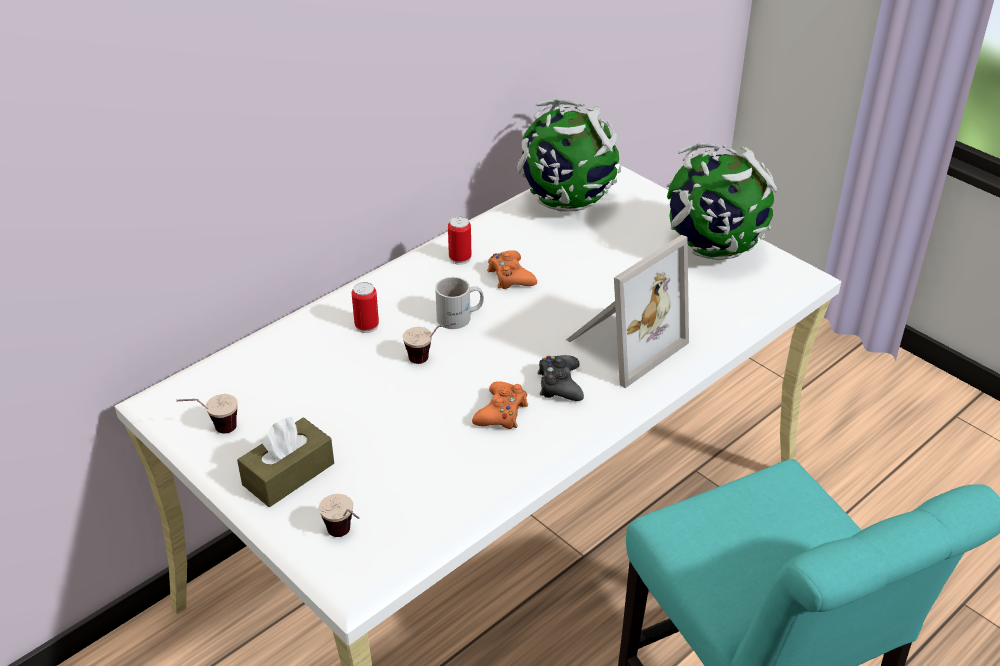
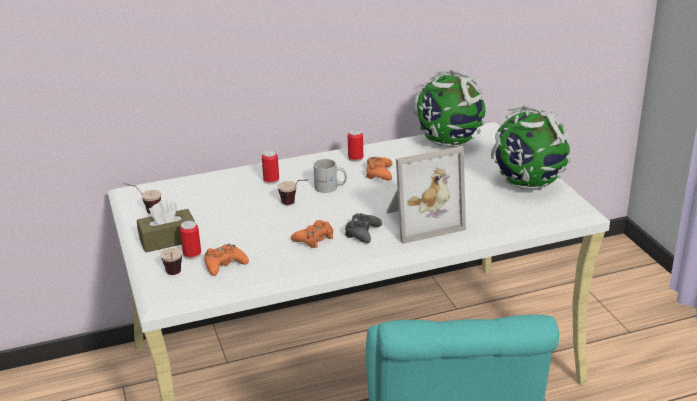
camera: 25 degrees right, 10 degrees down
none -> can [180,221,201,260]
none -> orange game controller [204,244,249,276]

